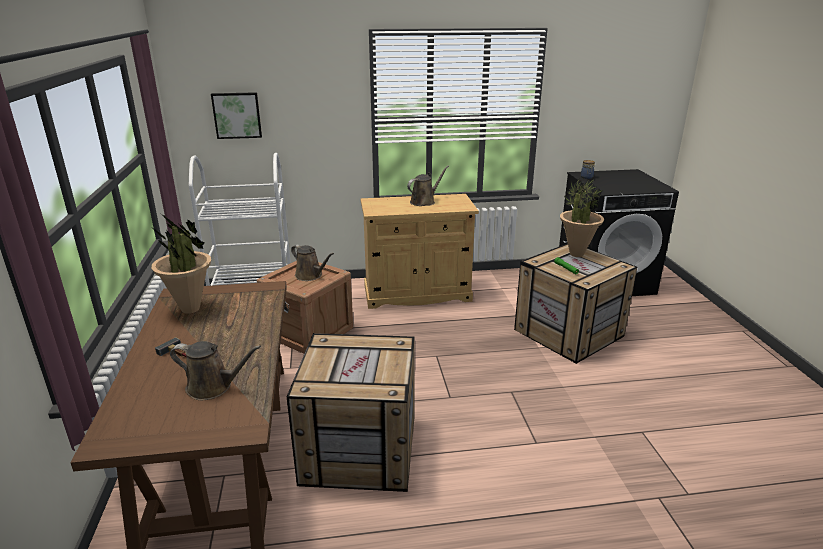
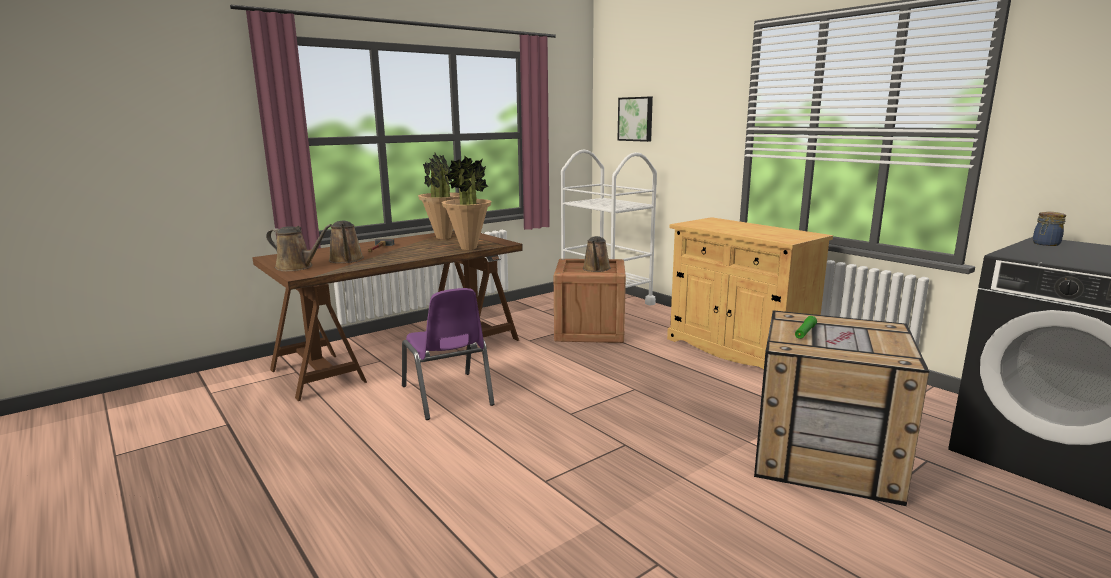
camera: 60 degrees right, 10 degrees down
crate [287,333,415,492] -> purple chair [402,288,495,420]
brown watering can [407,165,449,206] -> brown watering can moved to [266,224,332,271]
potted plant [560,179,604,257] -> potted plant moved to [441,156,492,250]

